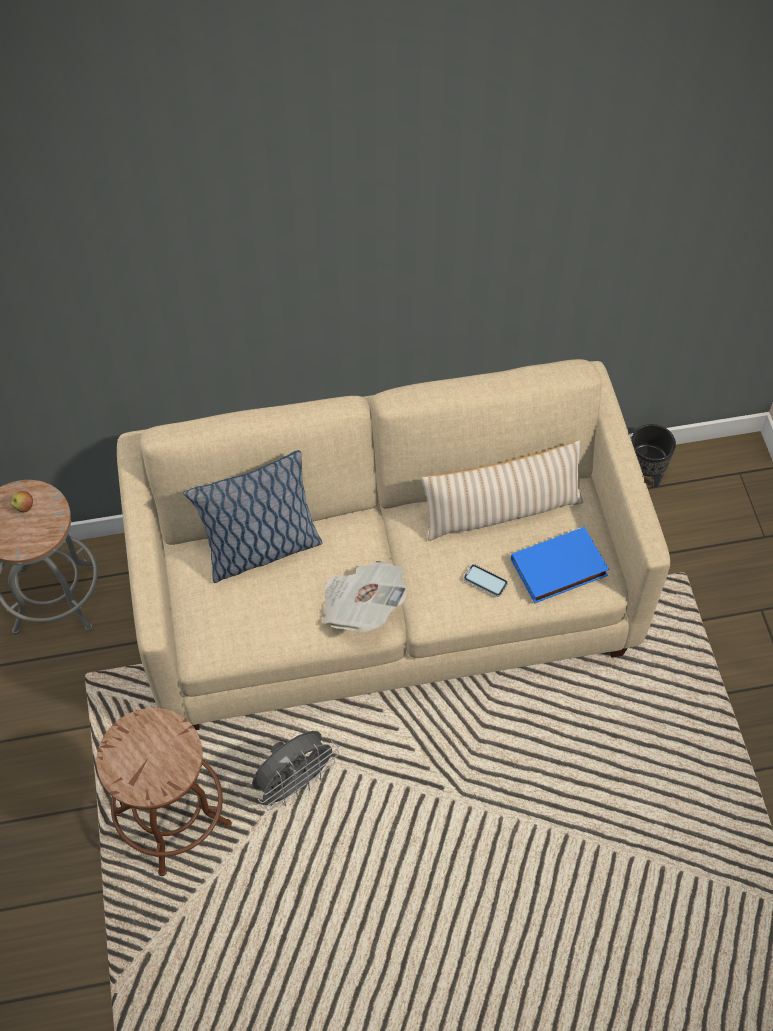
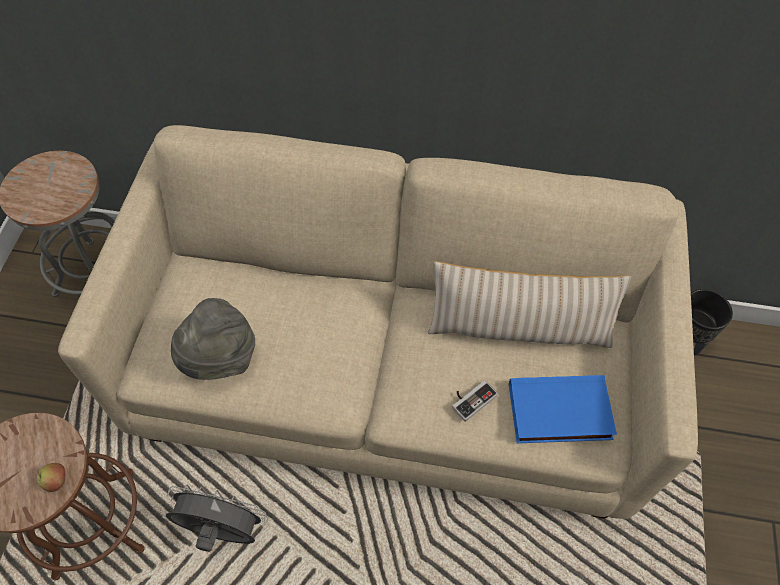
camera: 20 degrees right, 0 degrees up
apple [11,491,33,512] -> apple moved to [37,463,66,492]
pillow [183,450,323,583] -> none
grey fan [252,731,339,811] -> grey fan turned 150 degrees counterclockwise [166,484,268,552]
newspaper [322,561,407,633] -> none
phone [464,564,508,597] -> game controller [452,380,498,422]
none -> grey hat [171,298,255,380]

